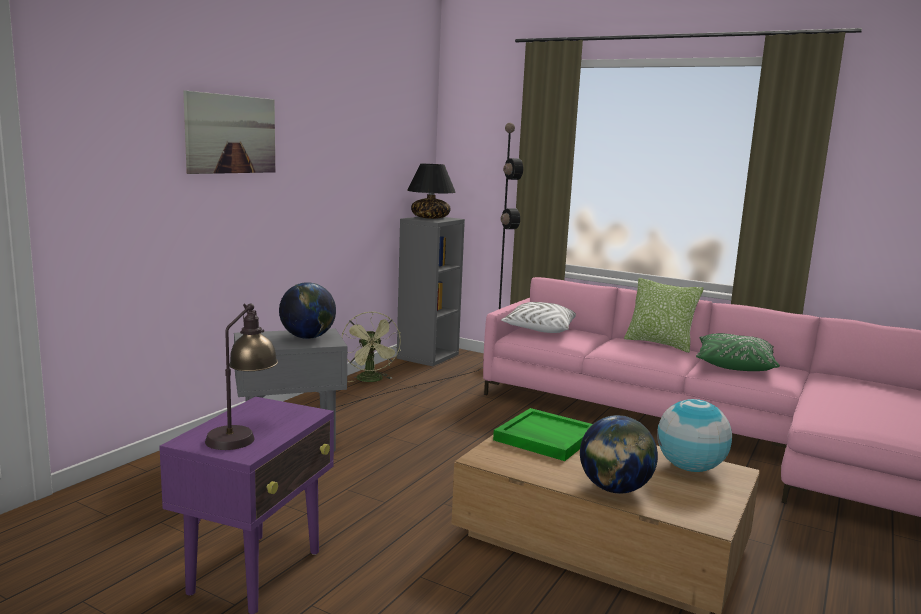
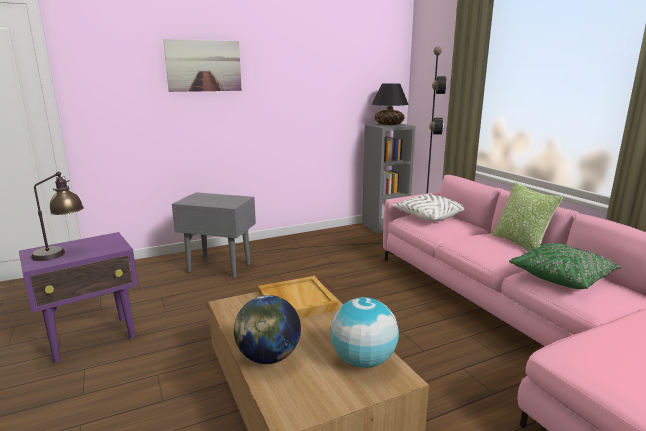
camera: 35 degrees right, 5 degrees up
globe [279,282,336,339] -> none
green fan [342,312,401,382] -> none
green tray [493,408,592,461] -> beige tray [258,276,339,318]

